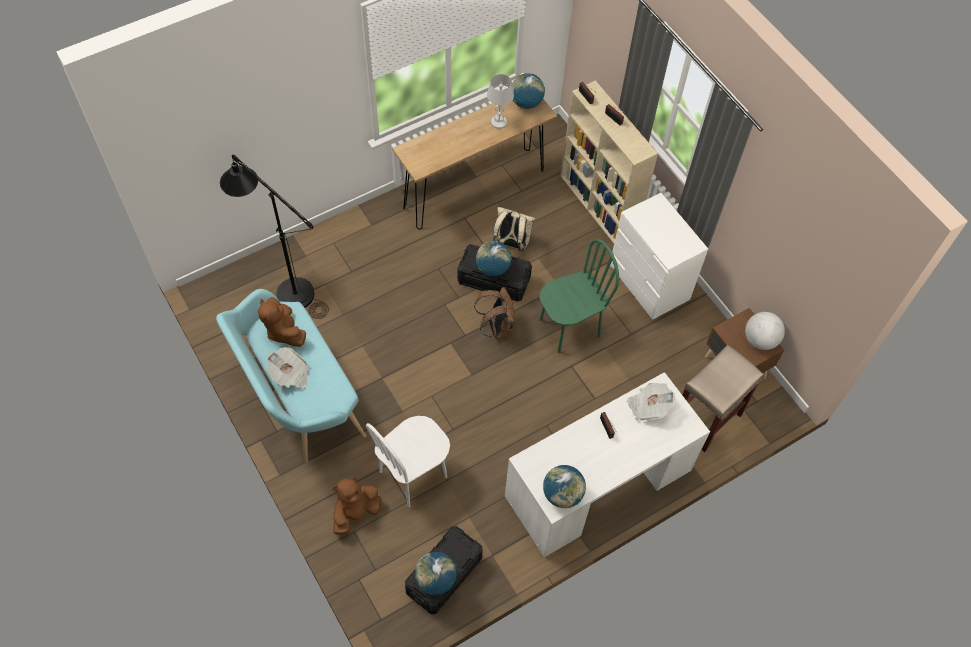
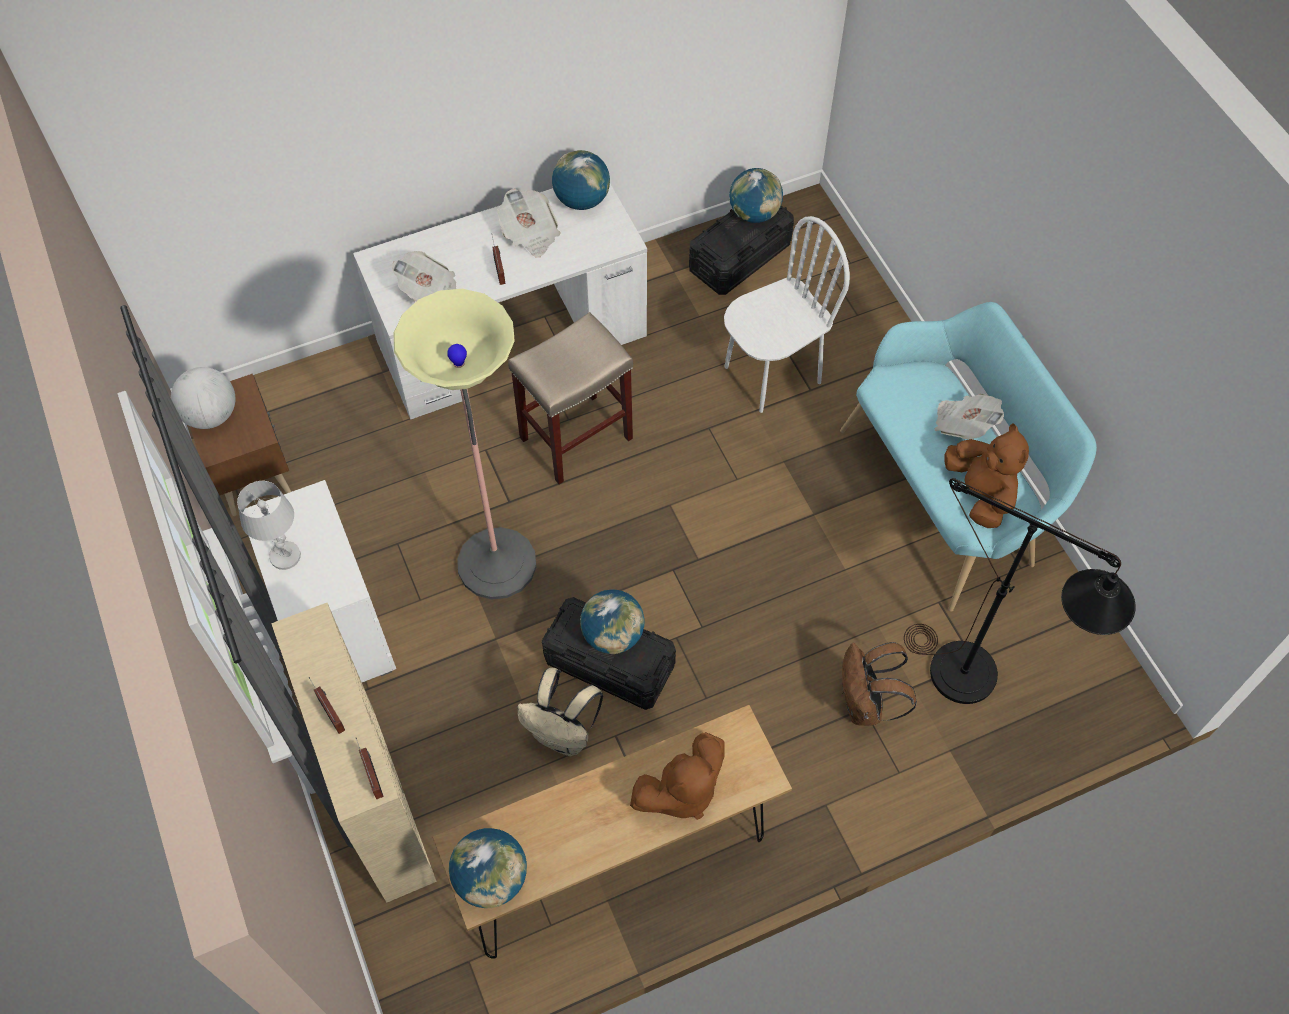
camera: 170 degrees left, 0 degrees up
brown plush toy [333,477,382,535] -> brown plush toy moved to [630,732,725,820]
brown backpack [474,287,516,339] -> brown backpack moved to [842,642,917,726]
white table lamp [487,74,514,129] -> white table lamp moved to [237,481,301,570]
green chair [540,239,619,353] -> floor lamp [394,289,536,599]
beige stool [682,345,764,452] -> beige stool moved to [508,312,633,484]
none -> newspaper [497,188,561,257]

